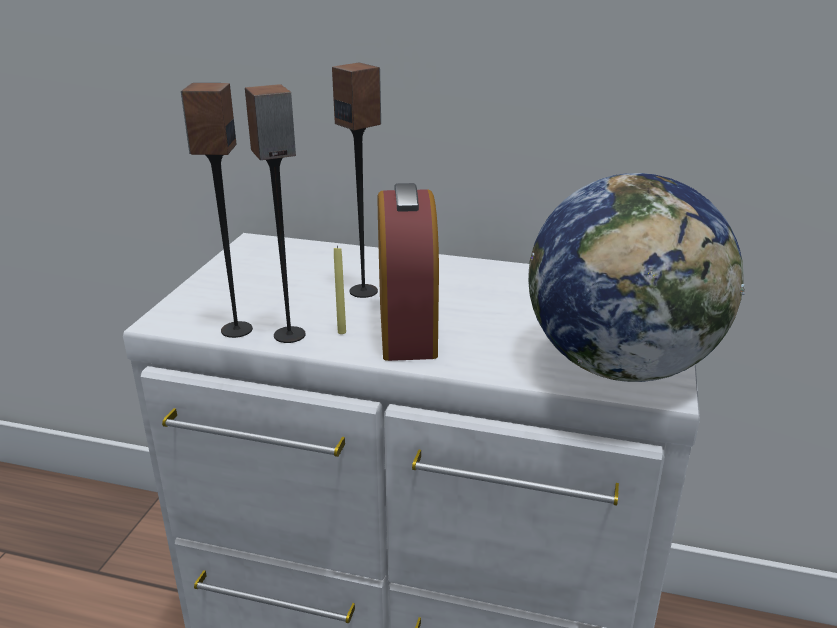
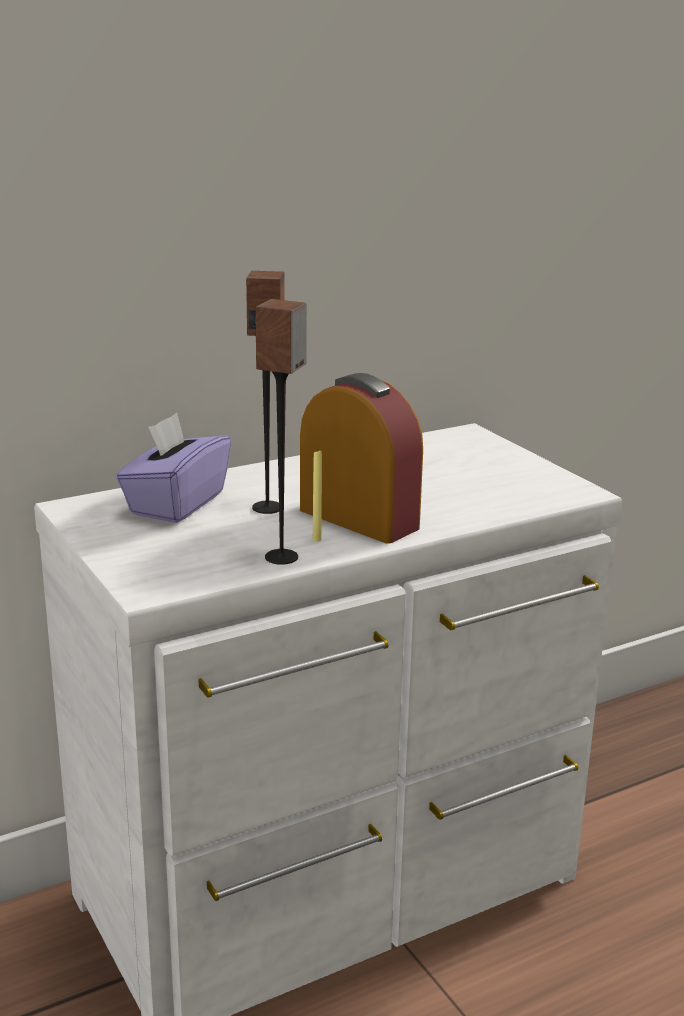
camera: 45 degrees left, 5 degrees down
speaker [181,83,253,338] -> none
globe [528,173,745,382] -> none
none -> purple tissue box [116,413,231,523]

